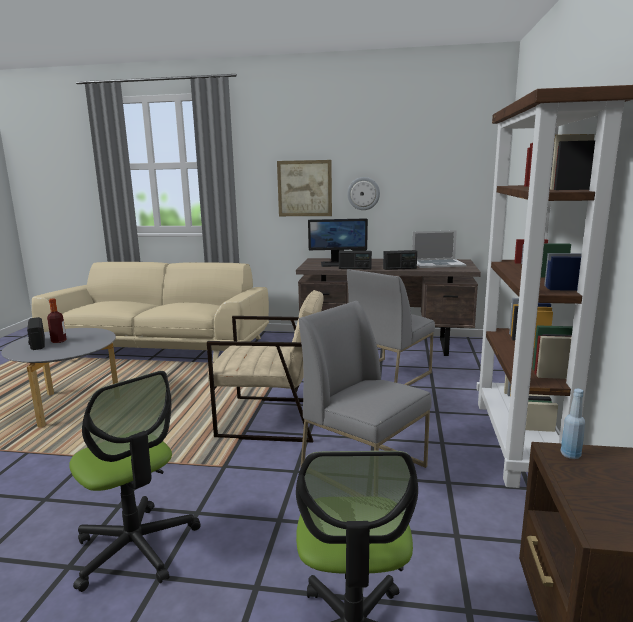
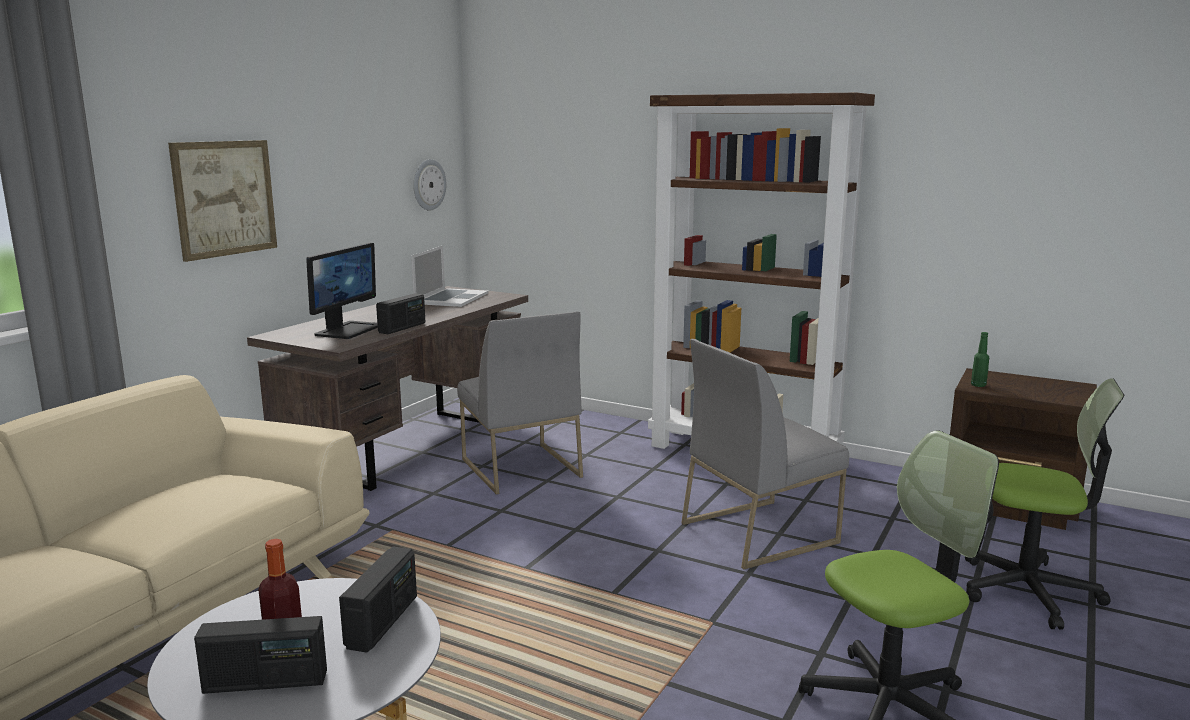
camera: 70 degrees left, 0 degrees up
beige armchair [207,290,324,443] -> none
wall clock [347,177,380,210] -> wall clock moved to [413,159,447,211]
radio [383,250,417,270] -> radio moved to [339,547,417,653]
blue bottle [561,389,585,459] -> green bottle [971,332,989,387]

